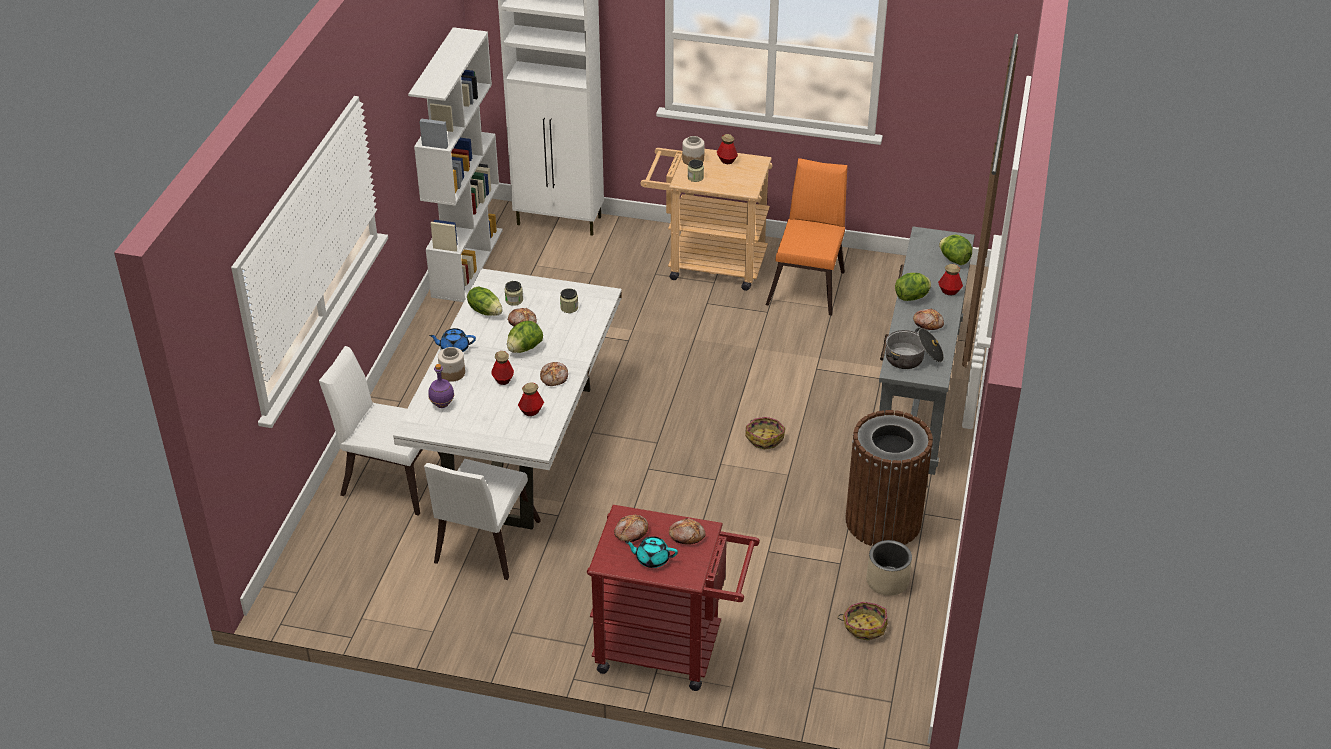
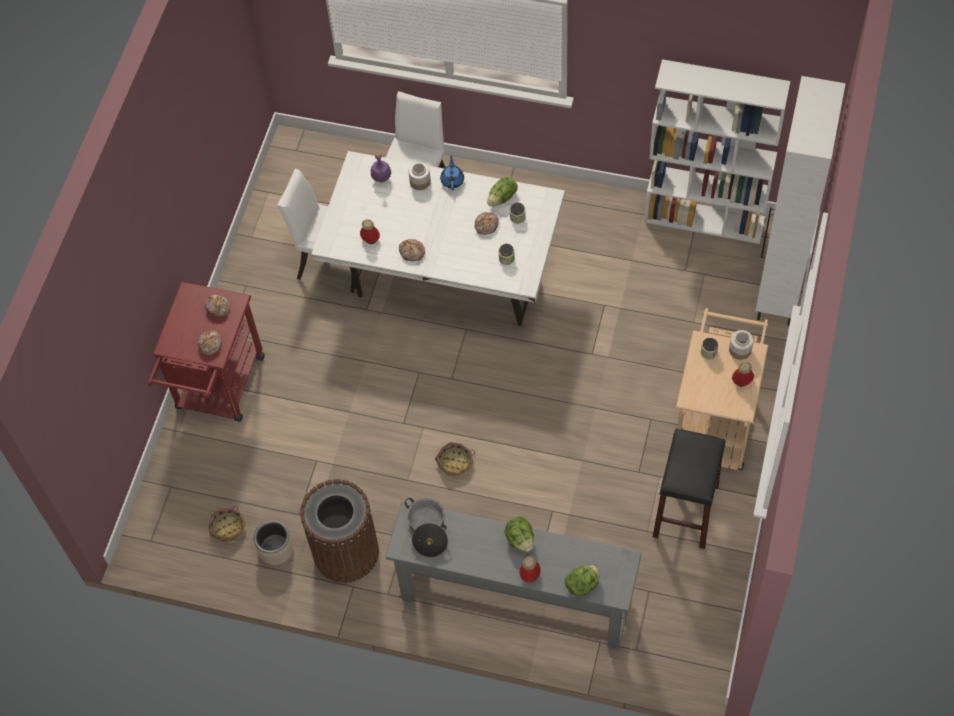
camera: 95 degrees right, 20 degrees up
bottle [491,351,514,385] -> none
lettuce [507,321,543,353] -> none
turquoise teapot [625,536,678,568] -> none
orange chair [766,158,847,316] -> black stool [653,429,725,549]
bread [913,309,944,330] -> none

